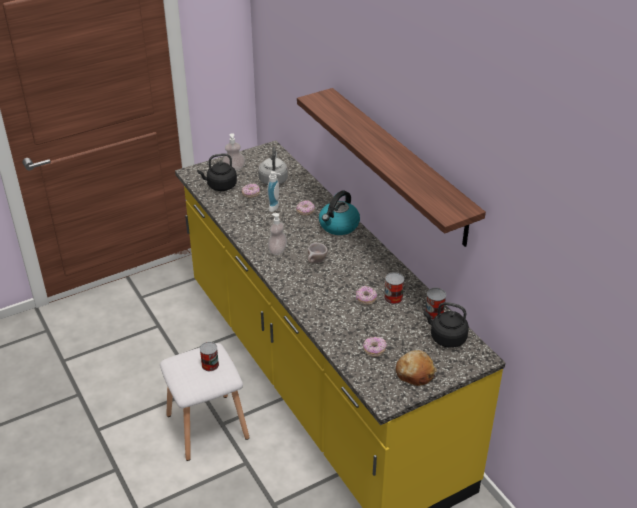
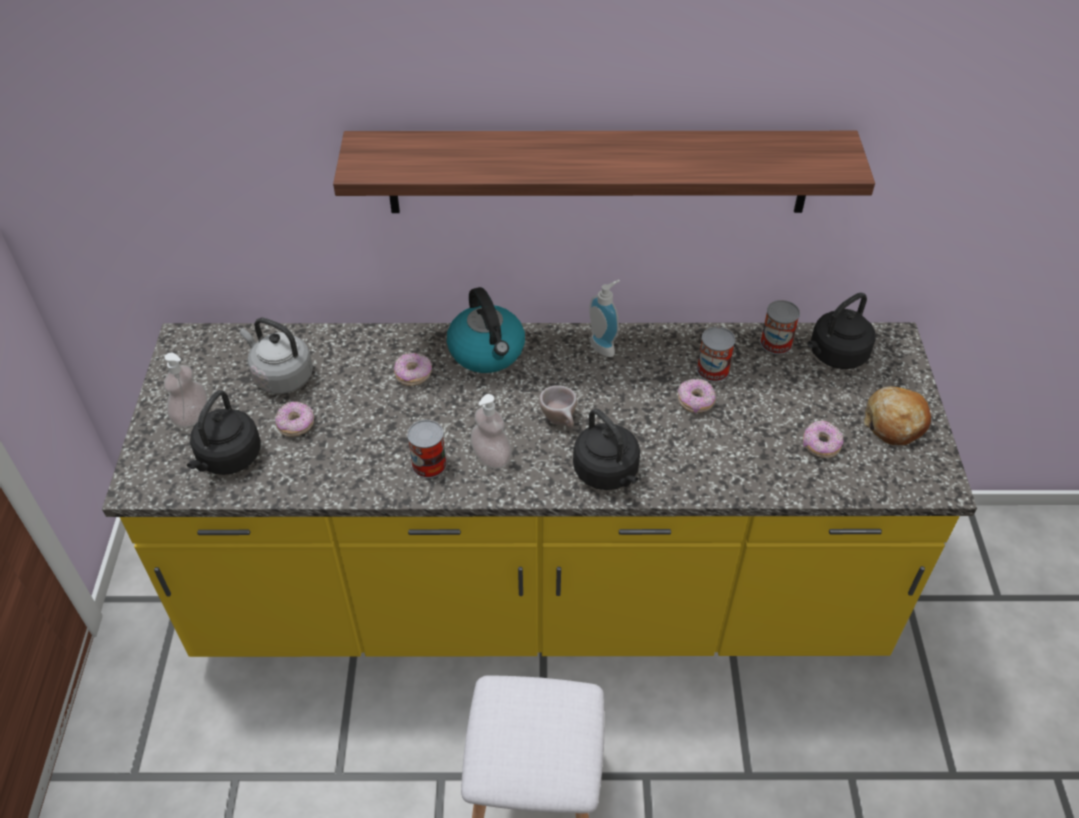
camera: 60 degrees left, 10 degrees up
can [200,342,219,371] -> can moved to [407,420,447,478]
soap dispenser [267,171,281,212] -> soap dispenser moved to [589,280,620,357]
none -> black kettle [573,408,640,490]

